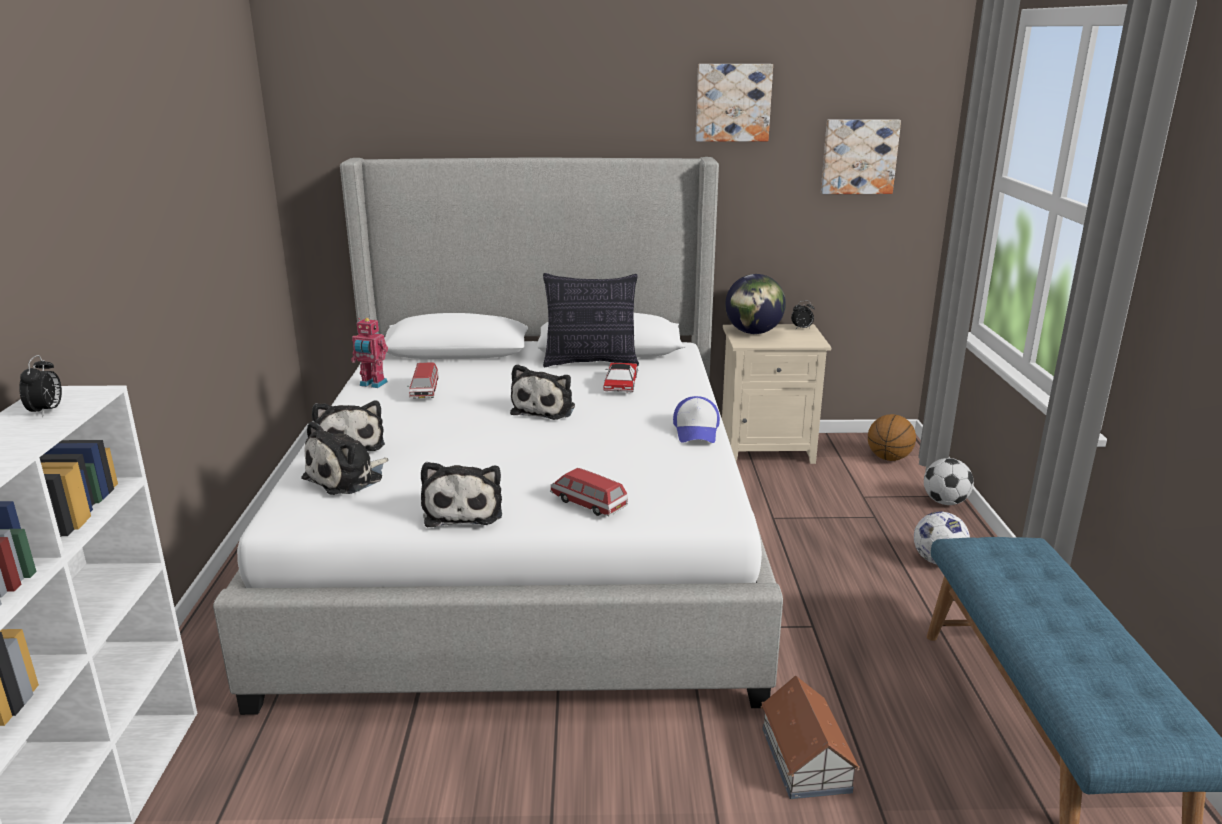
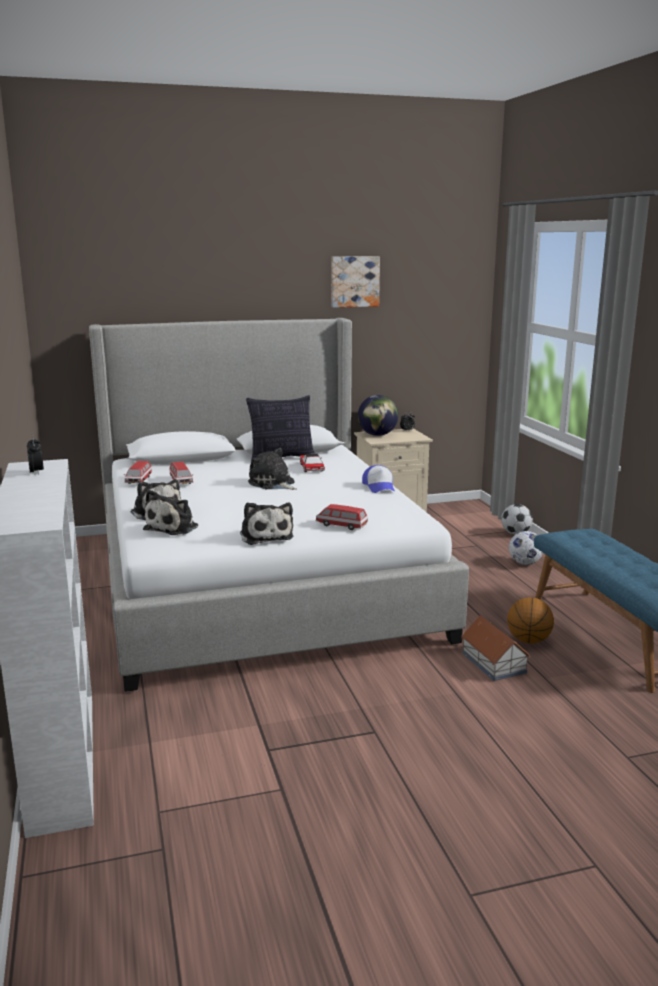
camera: 15 degrees left, 5 degrees down
toy robot [351,318,388,388] -> toy car [124,461,152,484]
plush toy [510,364,575,420] -> plush toy turned 135 degrees clockwise [248,448,297,490]
picture [821,119,901,194] -> none
basketball [868,414,916,461] -> basketball moved to [507,597,554,644]

